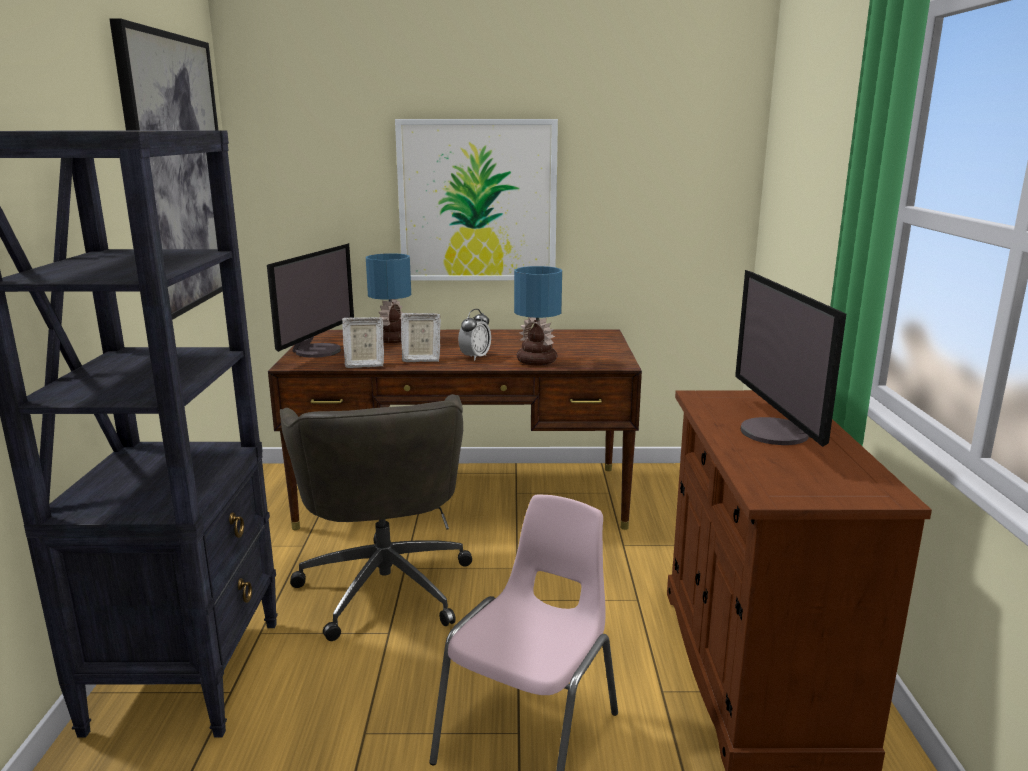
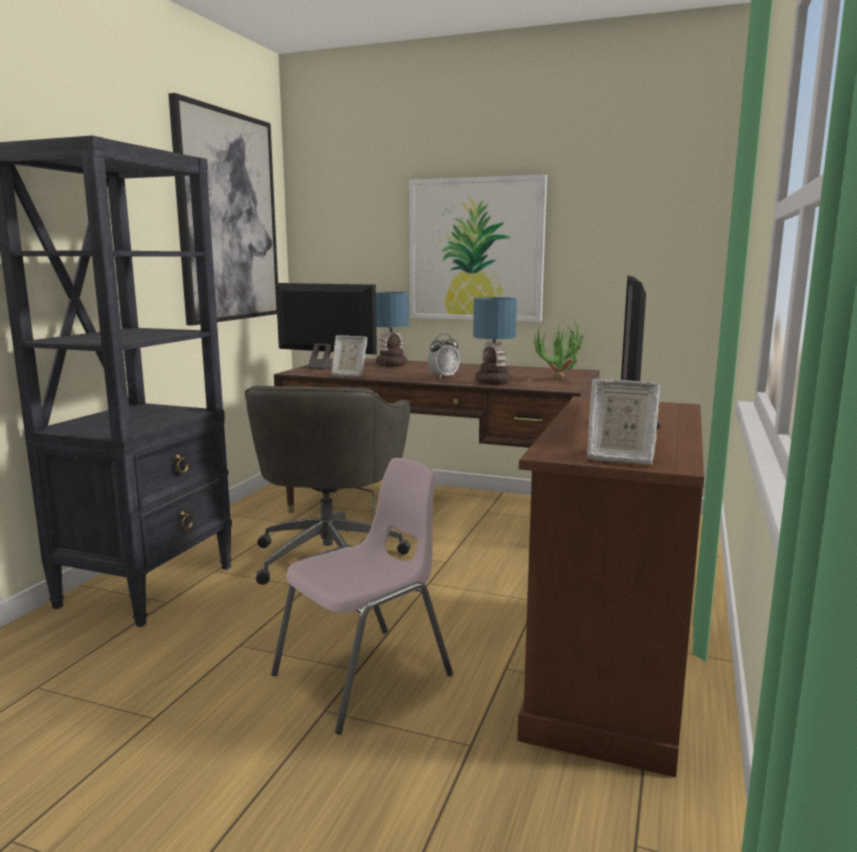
camera: 20 degrees right, 5 degrees down
monitor [267,243,354,358] -> monitor turned 105 degrees counterclockwise [276,283,377,370]
picture frame [401,313,441,362] -> picture frame moved to [587,378,661,465]
none -> potted plant [532,320,586,379]

